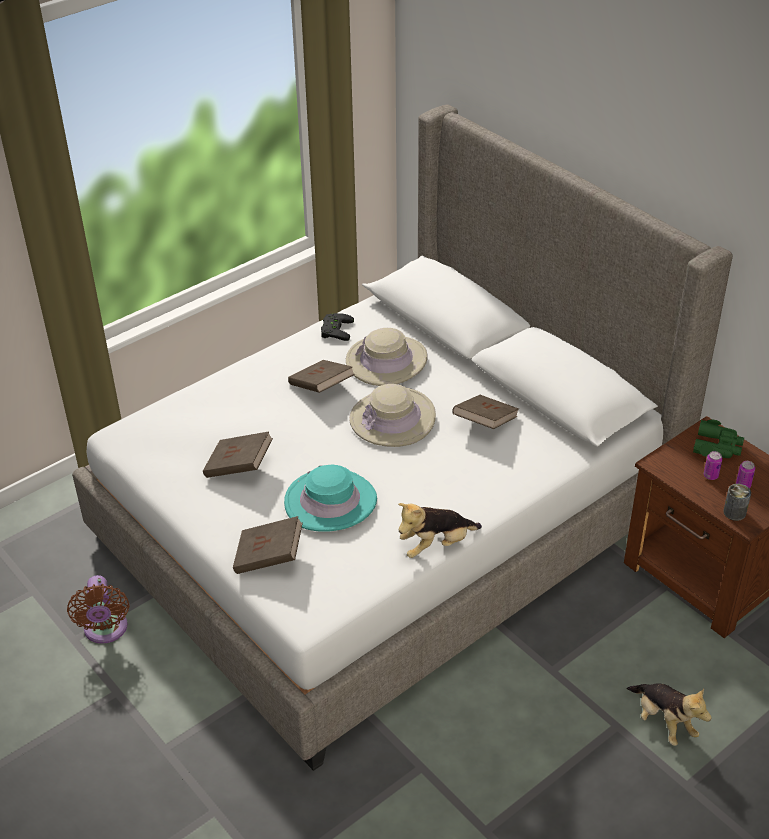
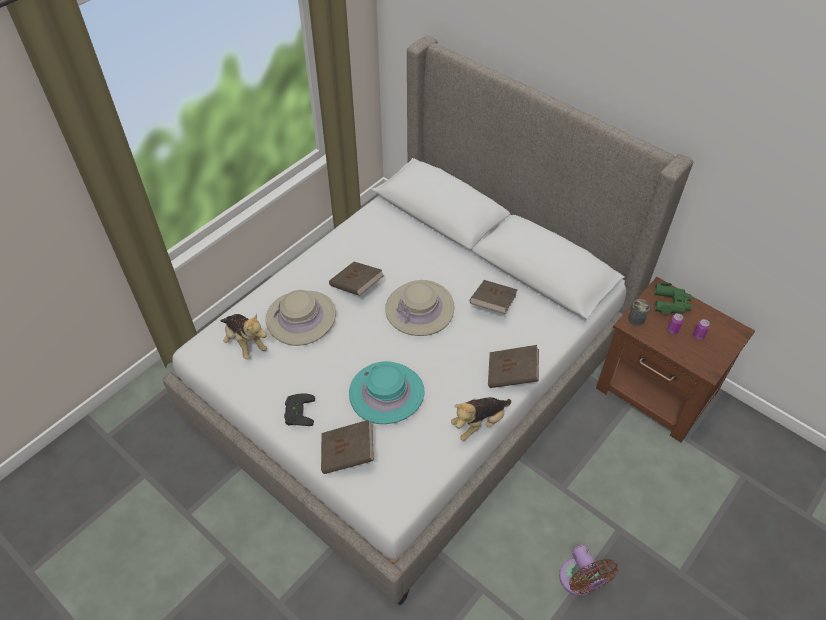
camera: 10 degrees left, 10 degrees up
brown fan [67,575,129,644] -> brown fan moved to [559,545,618,596]
brown book [203,431,273,478] -> brown book moved to [488,345,539,388]
black game controller [321,313,354,341] -> black game controller moved to [284,393,315,426]
beige hat [346,328,428,386] -> beige hat moved to [265,290,336,346]
plush toy [627,683,712,746] -> plush toy moved to [221,314,267,359]
can [723,484,751,521] -> can moved to [628,299,650,326]

